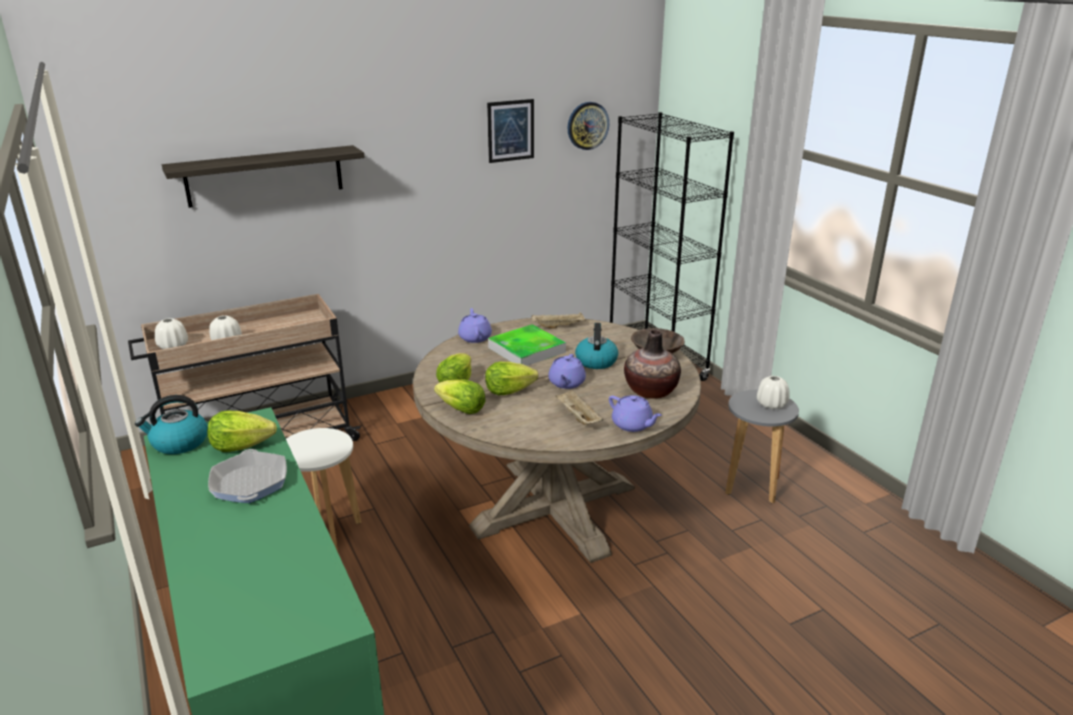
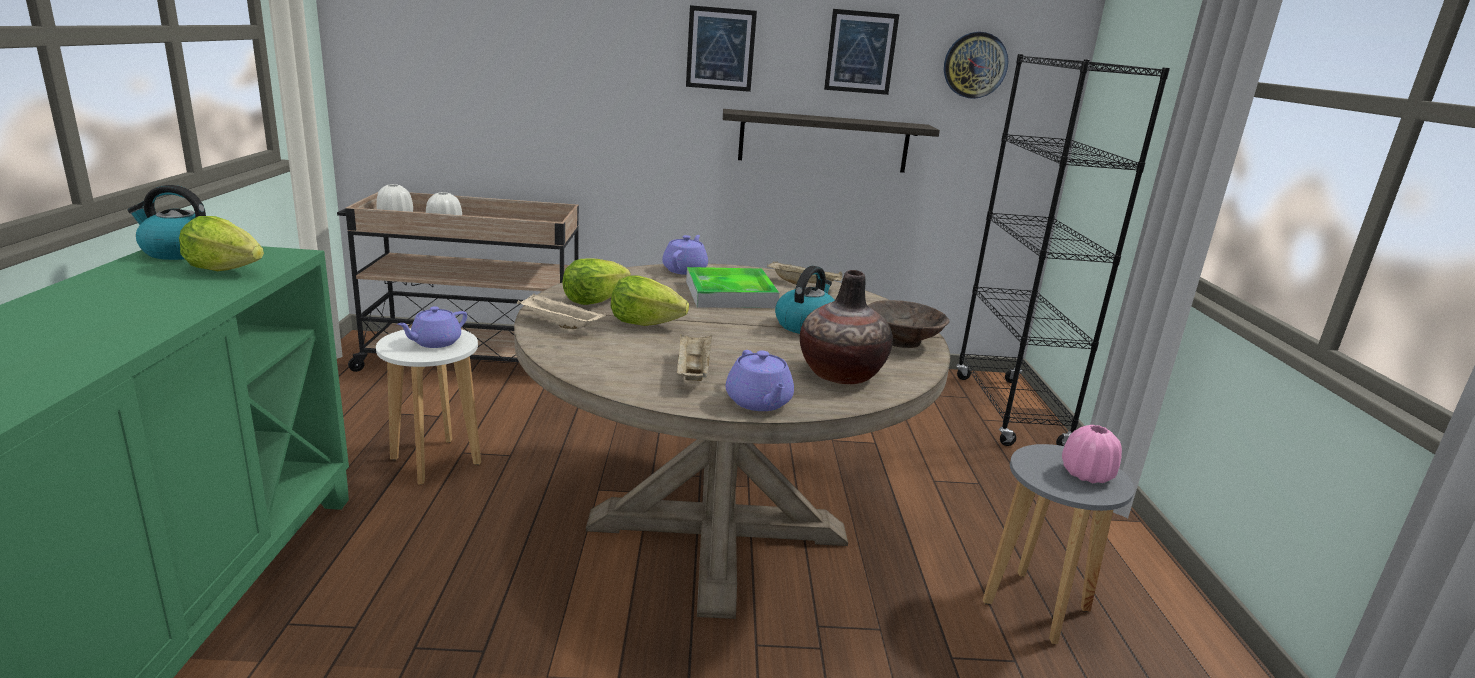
camera: 25 degrees right, 5 degrees down
shelf [162,145,365,208] -> shelf moved to [723,109,940,173]
frying pan [208,449,287,503] -> none
lettuce [434,379,485,414] -> beige tray [517,293,606,329]
purple teapot [548,354,586,389] -> purple teapot moved to [397,306,467,348]
white vase [757,376,790,409] -> pink vase [1062,425,1122,483]
none -> picture [686,5,757,92]

